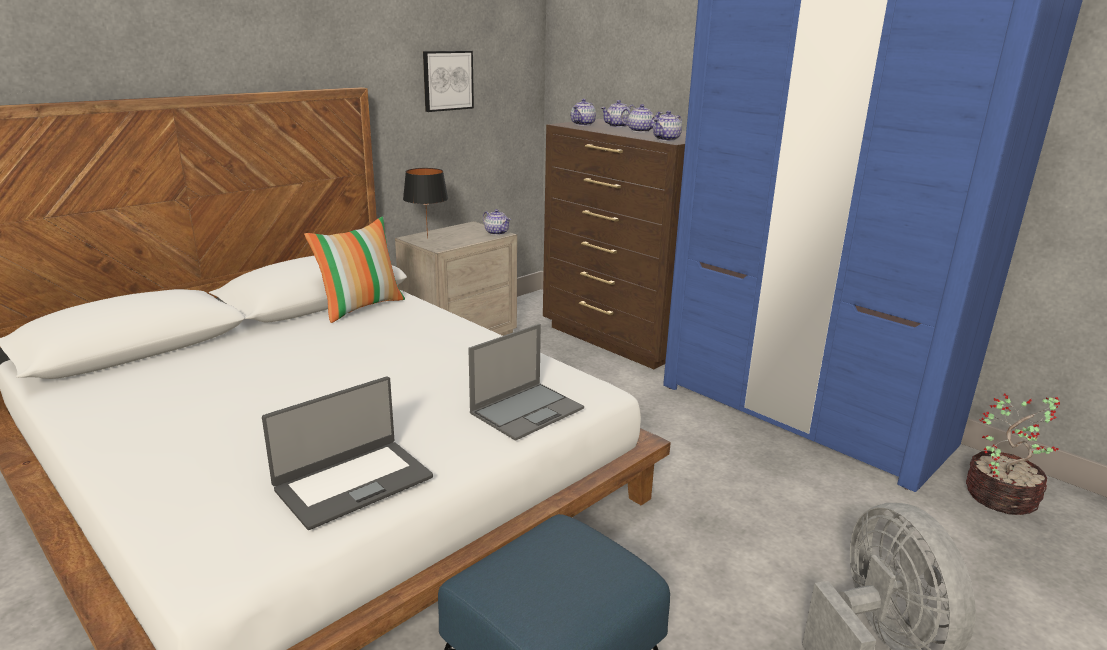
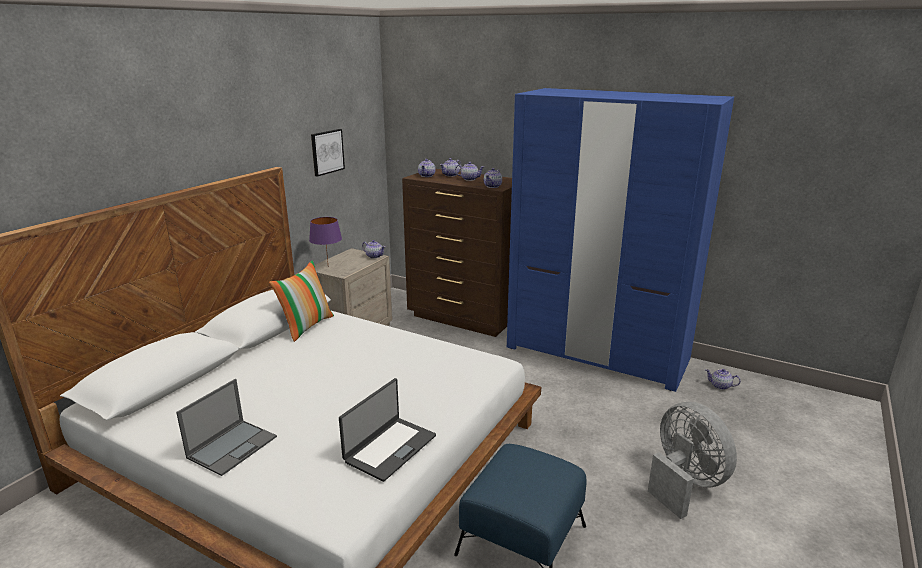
camera: 15 degrees left, 0 degrees up
black table lamp [403,168,448,238] -> purple table lamp [309,217,342,261]
laptop [468,324,584,441] -> laptop moved to [176,379,277,476]
potted plant [966,394,1060,515] -> teapot [705,369,741,390]

